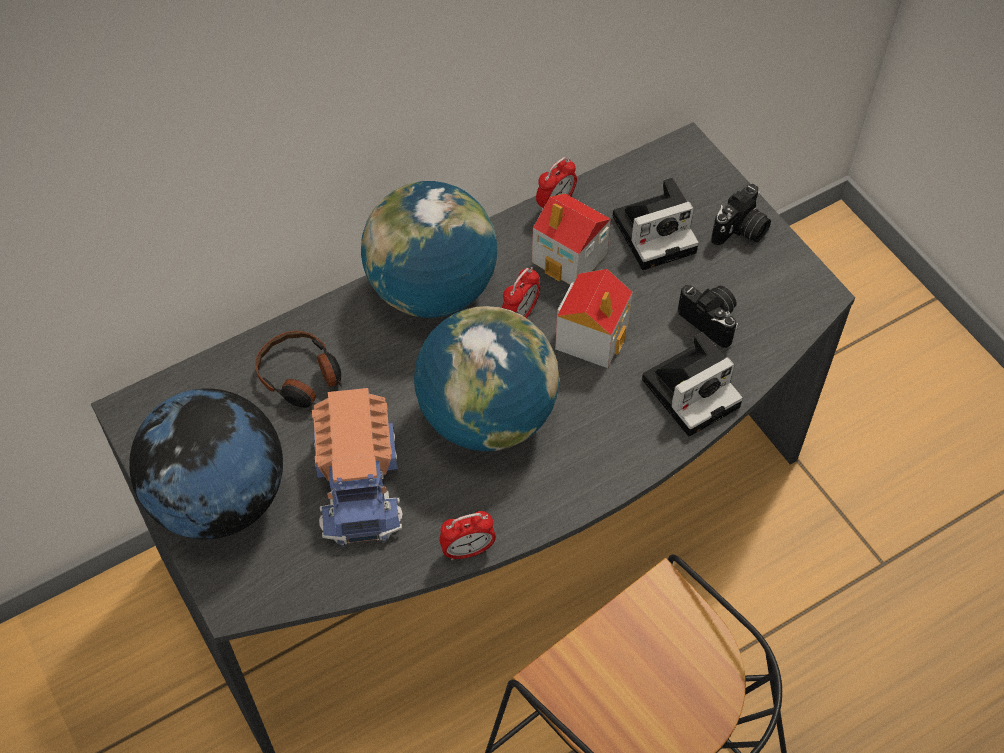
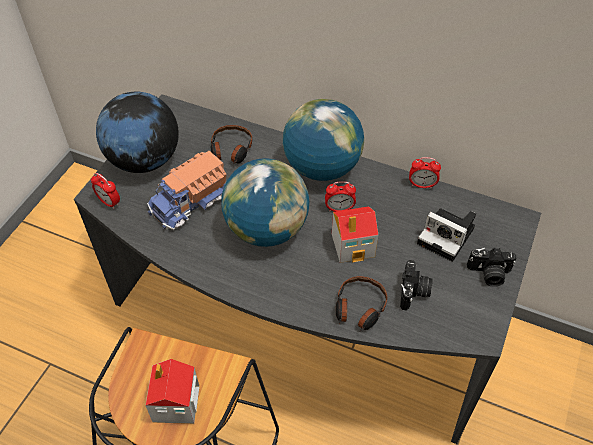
camera: 55 degrees right, 5 degrees down
alarm clock [440,511,496,560] -> alarm clock moved to [91,173,120,209]
toy house [532,194,611,285] -> toy house moved to [145,359,200,424]
camera [642,332,743,436] -> headphones [336,276,387,332]

